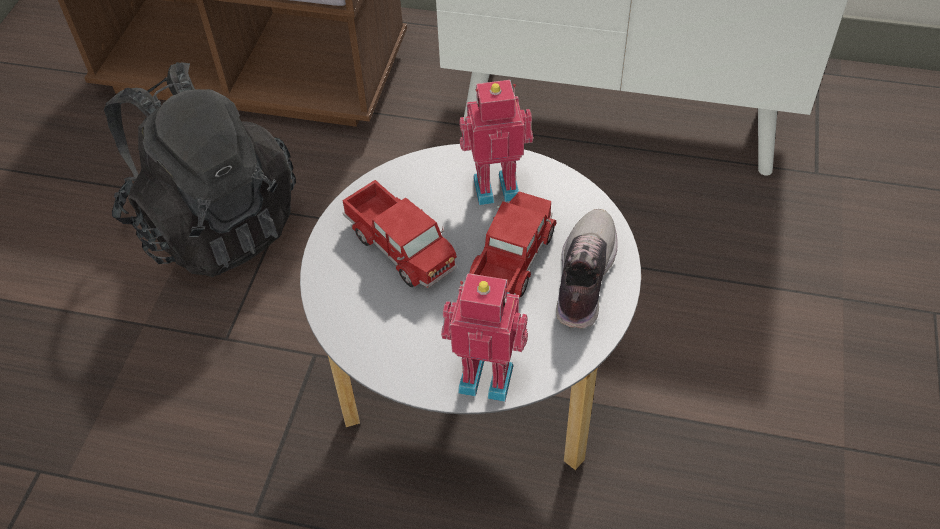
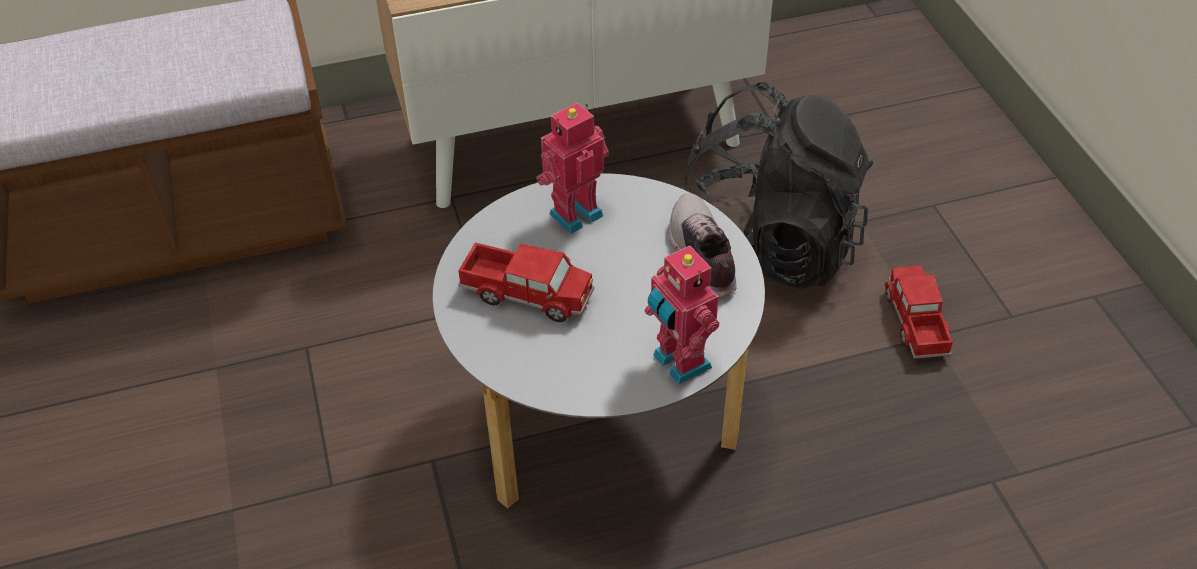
camera: 30 degrees left, 5 degrees down
black backpack [104,62,296,277] -> black backpack moved to [684,82,873,289]
toy robot [441,273,528,402] -> toy robot turned 105 degrees counterclockwise [645,245,720,385]
toy truck [469,192,557,297] -> toy truck moved to [885,265,953,359]

